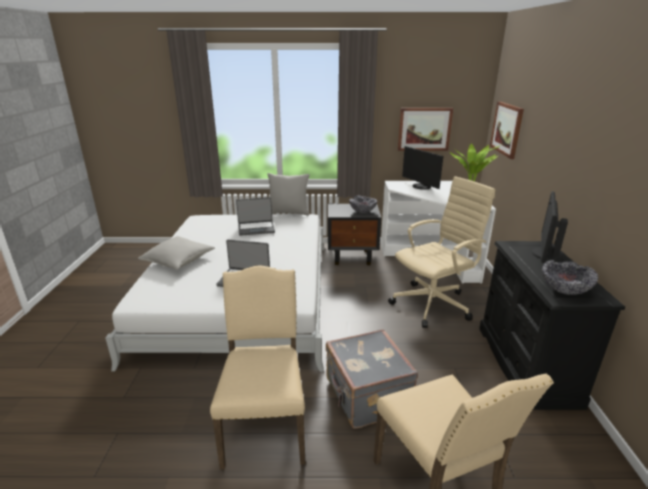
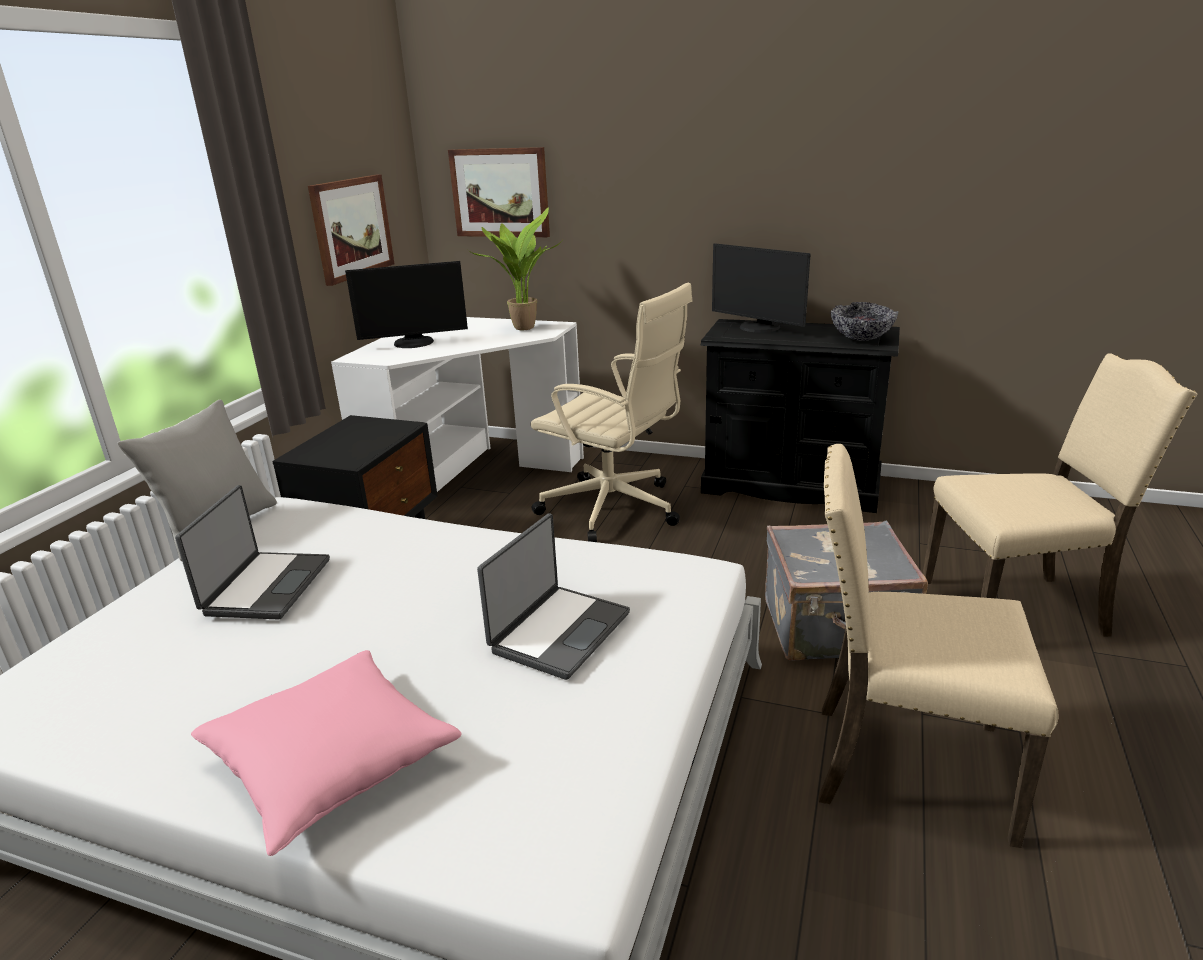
camera: 70 degrees left, 0 degrees up
grey pillow [138,236,215,270] -> pink pillow [191,650,462,856]
bowl [349,195,377,213] -> none
beige office chair [388,176,496,328] -> beige office chair turned 135 degrees clockwise [530,283,693,542]

